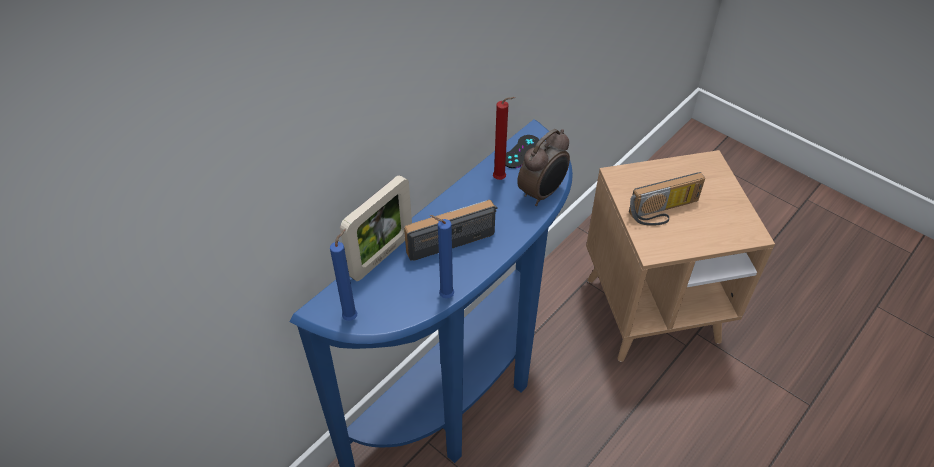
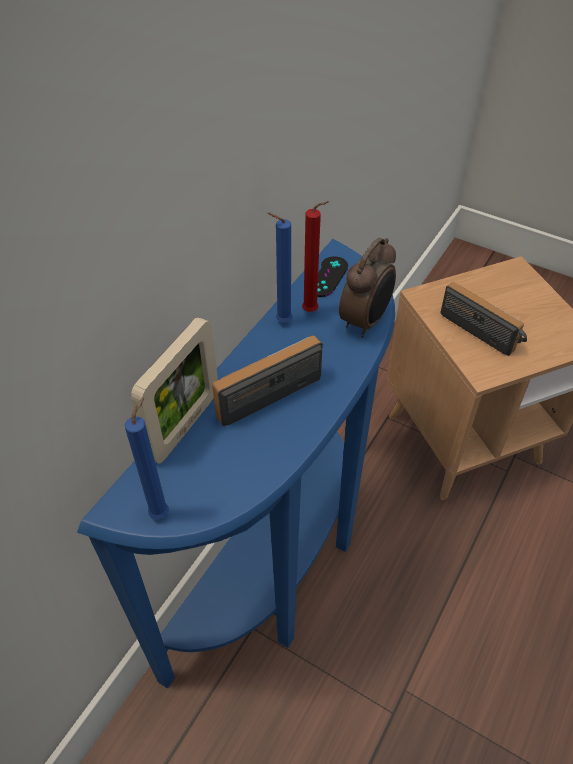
camera: 10 degrees left, 0 degrees up
blue candle [430,215,454,299] -> blue candle moved to [268,213,293,322]
radio [629,172,705,226] -> radio turned 105 degrees counterclockwise [441,282,527,356]

